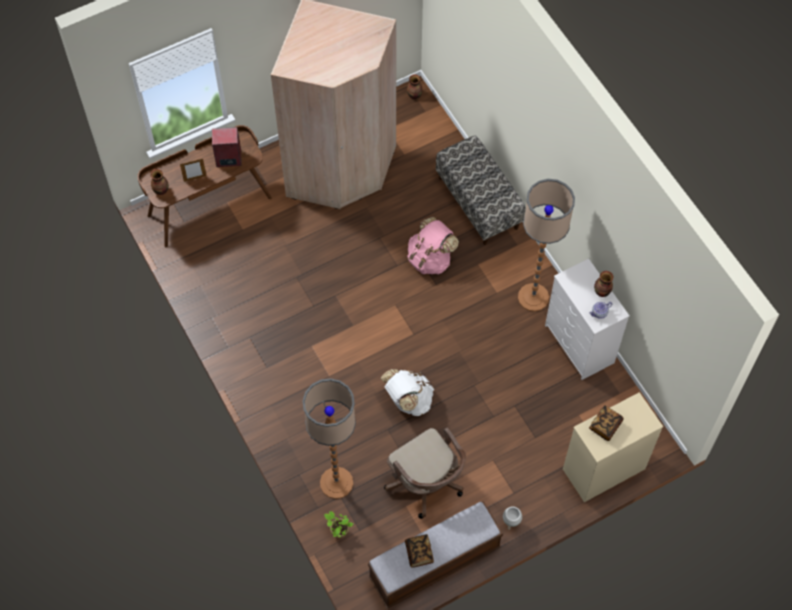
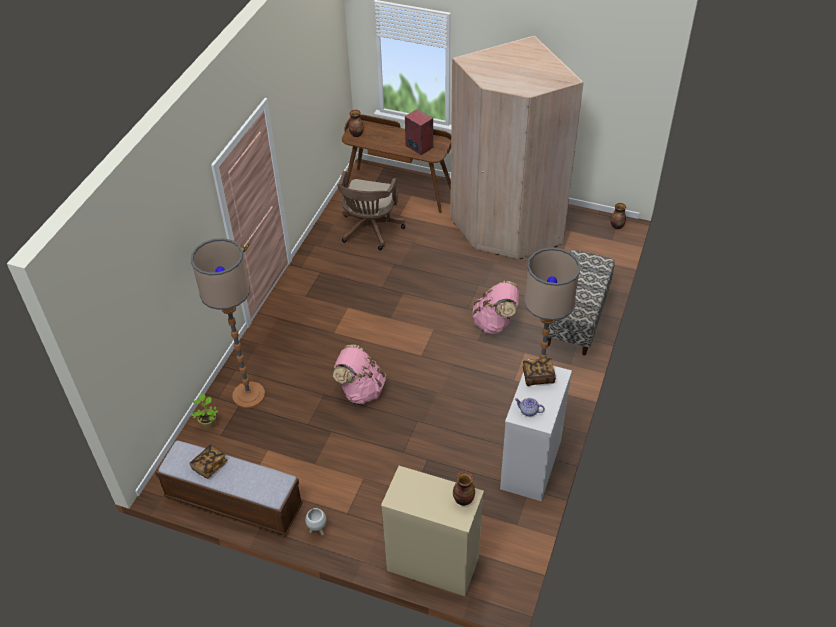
camera: 50 degrees right, 15 degrees down
picture frame [180,159,207,182] -> none
white backpack [381,369,434,416] -> pink backpack [333,345,386,404]
brown office chair [384,428,466,519] -> brown office chair moved to [337,171,405,250]
book [589,405,624,441] -> book moved to [523,358,556,386]
vase [594,271,613,297] -> vase moved to [453,472,475,506]

